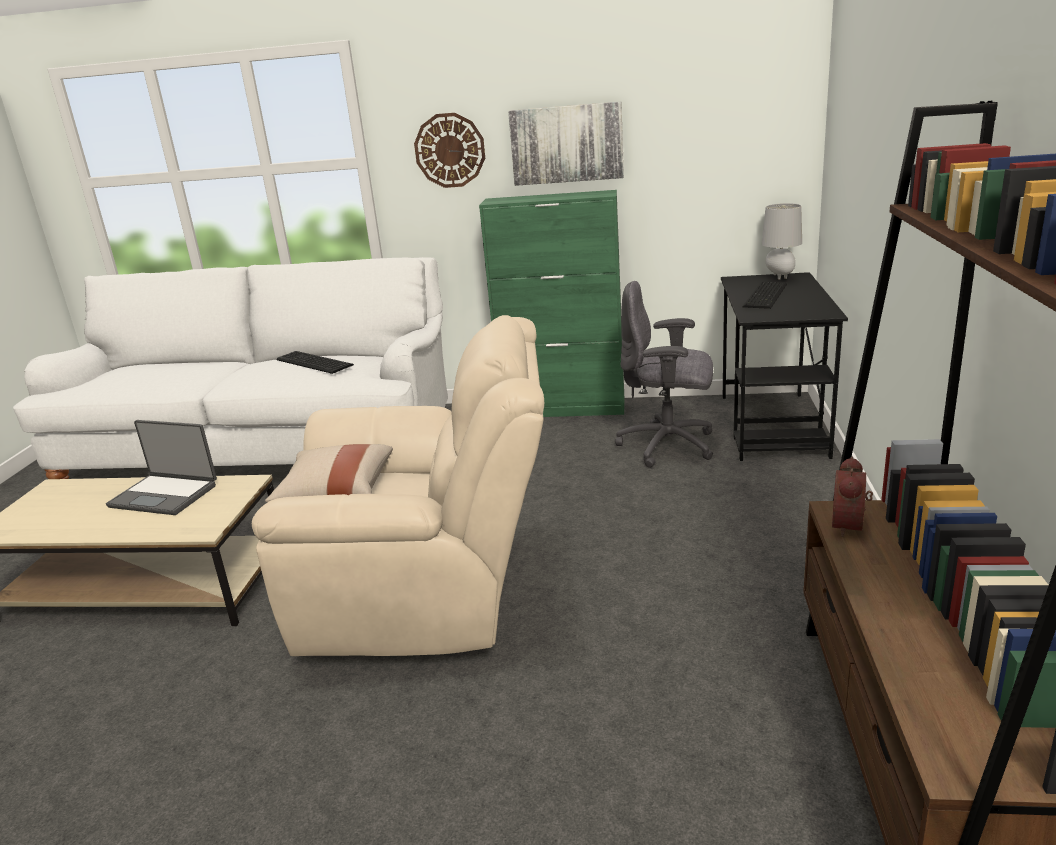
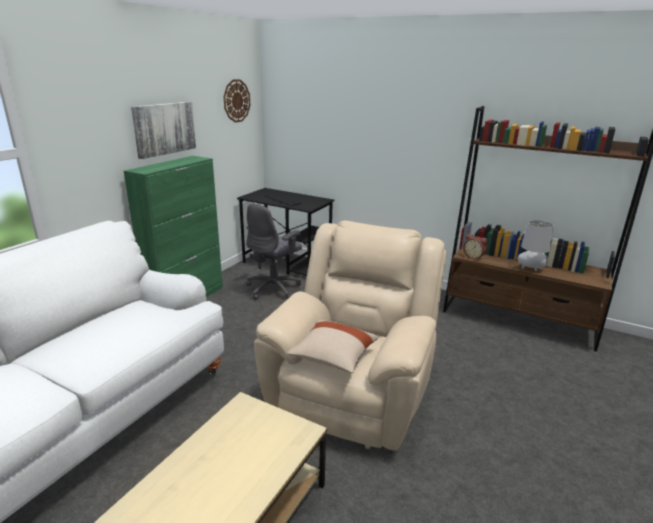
camera: 70 degrees left, 0 degrees up
laptop [106,420,217,515] -> none
keyboard [276,351,354,374] -> none
wall clock [414,113,485,188] -> wall clock moved to [224,79,250,123]
grey table lamp [762,203,802,280] -> grey table lamp moved to [517,220,554,271]

